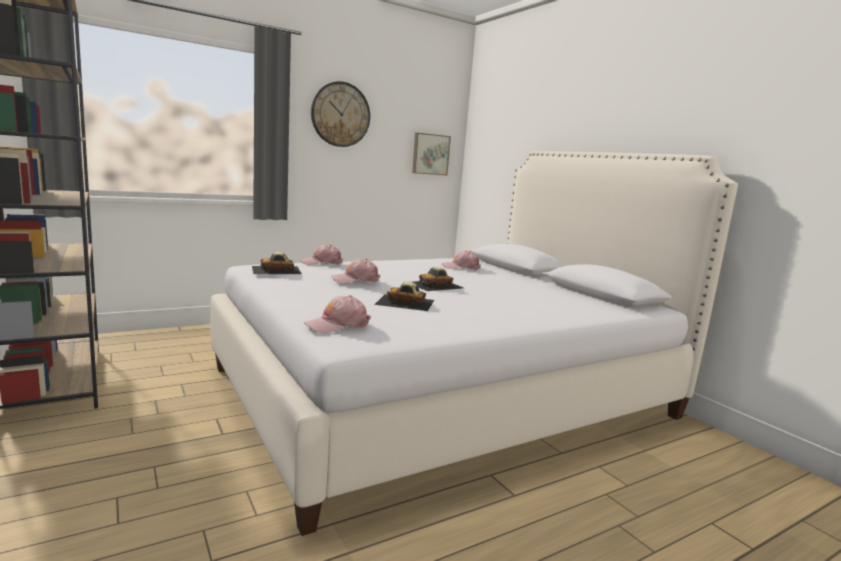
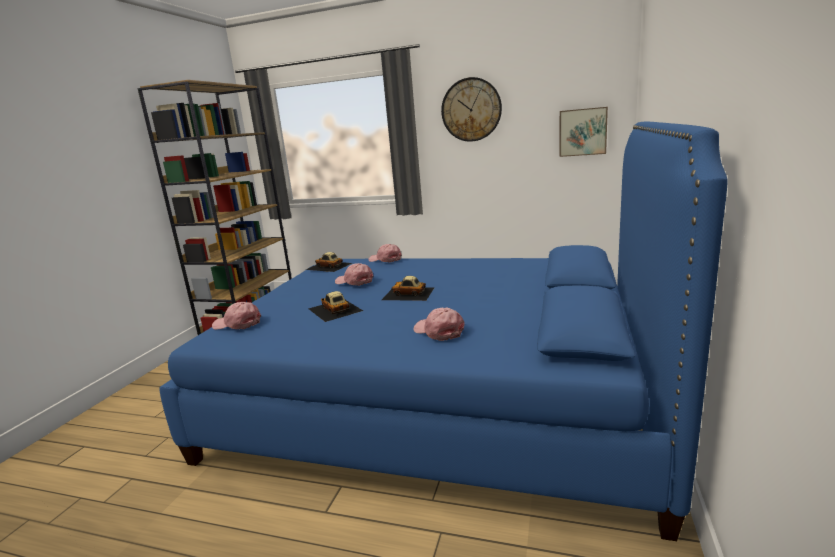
camera: 50 degrees right, 5 degrees up
white bed [210,151,738,536] -> blue bed [159,122,728,541]
pink cap [442,251,481,270] -> pink cap moved to [414,308,465,341]

